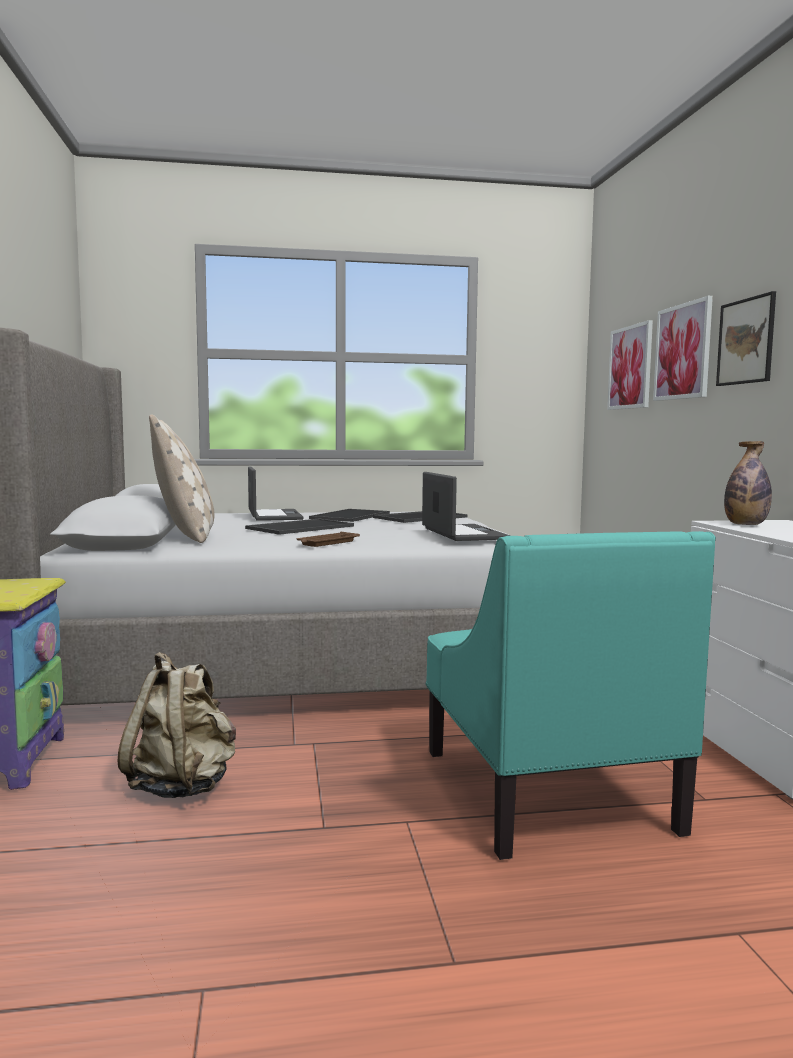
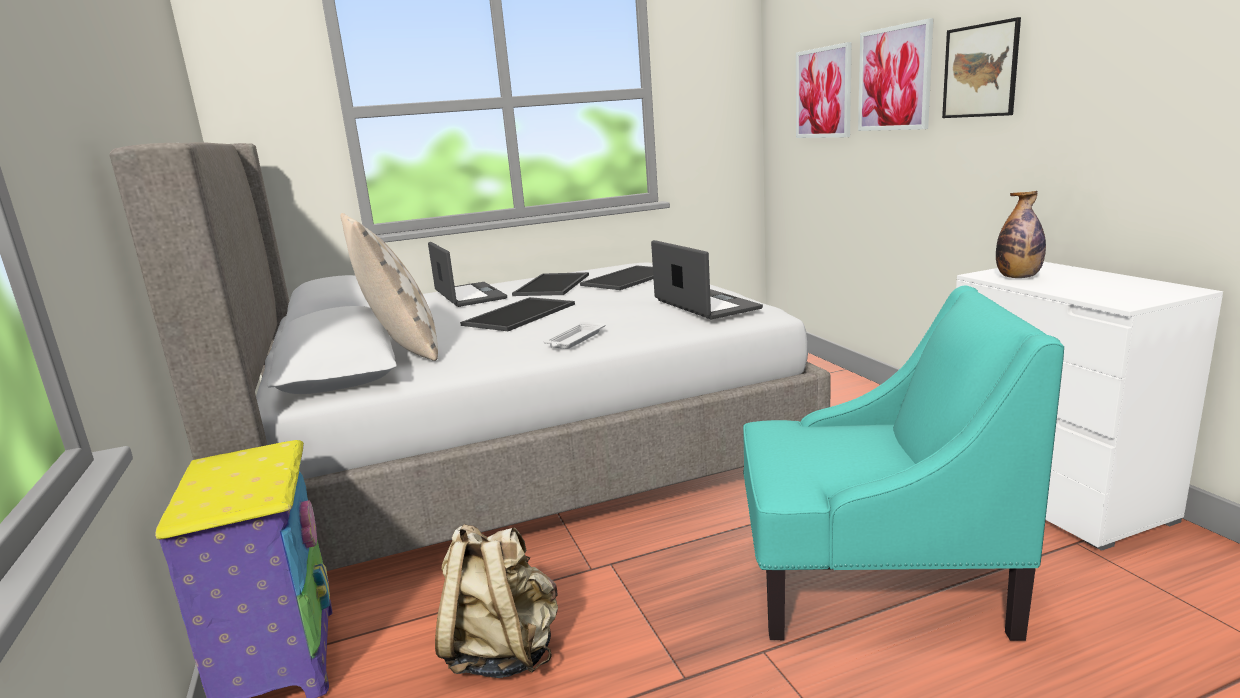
camera: 10 degrees left, 10 degrees up
brown tray [296,532,360,547] -> white tray [544,322,605,349]
turquoise armchair [425,531,716,860] -> turquoise armchair turned 60 degrees counterclockwise [743,285,1064,641]

